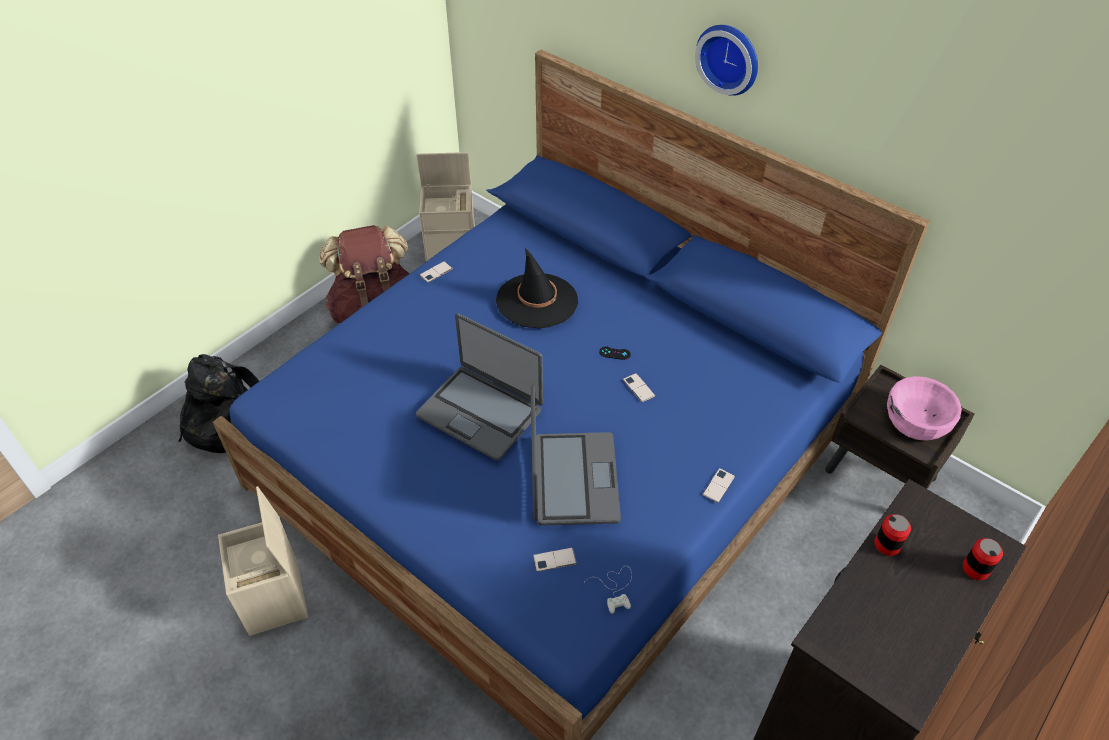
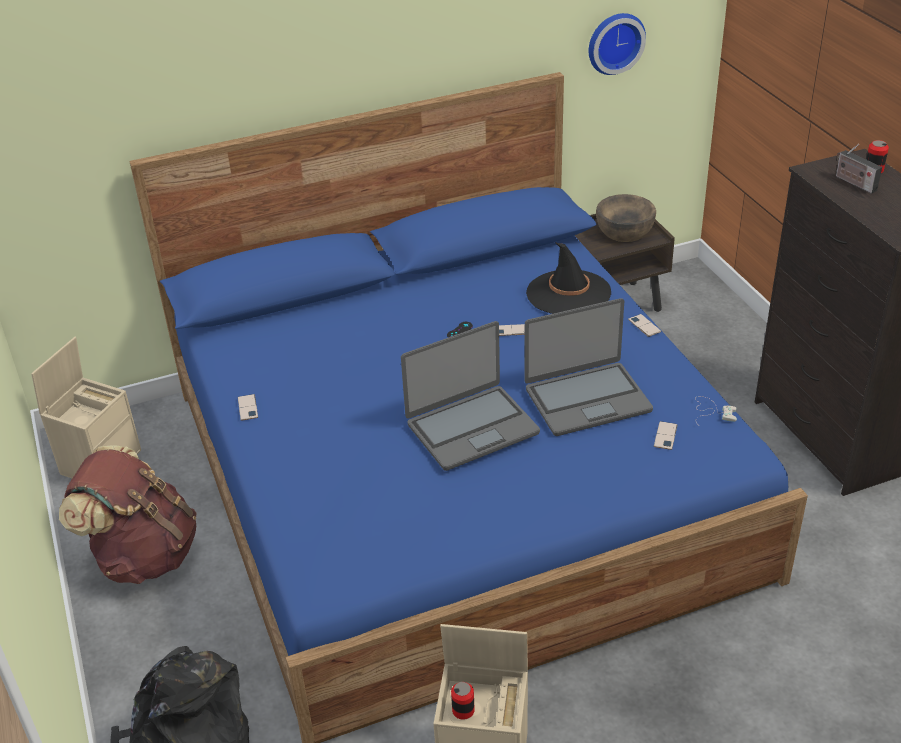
camera: 60 degrees left, 10 degrees down
black hat [496,248,578,328] -> black hat moved to [526,242,611,314]
laptop [531,384,621,526] -> laptop turned 135 degrees clockwise [524,298,653,436]
wall clock [695,25,758,96] -> wall clock moved to [589,13,646,75]
can [874,514,911,556] -> can moved to [451,682,475,720]
pink bowl [887,376,962,441] -> brown bowl [596,194,656,242]
none -> radio [836,144,882,194]

